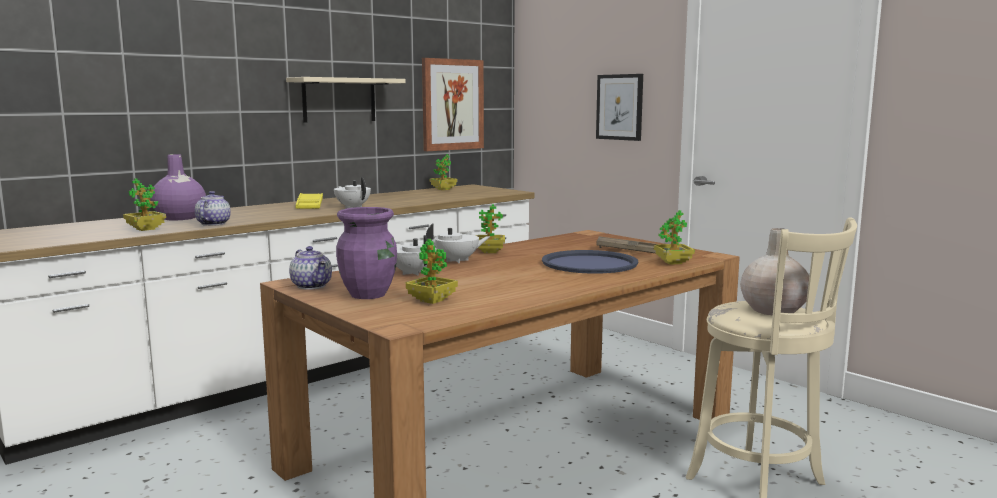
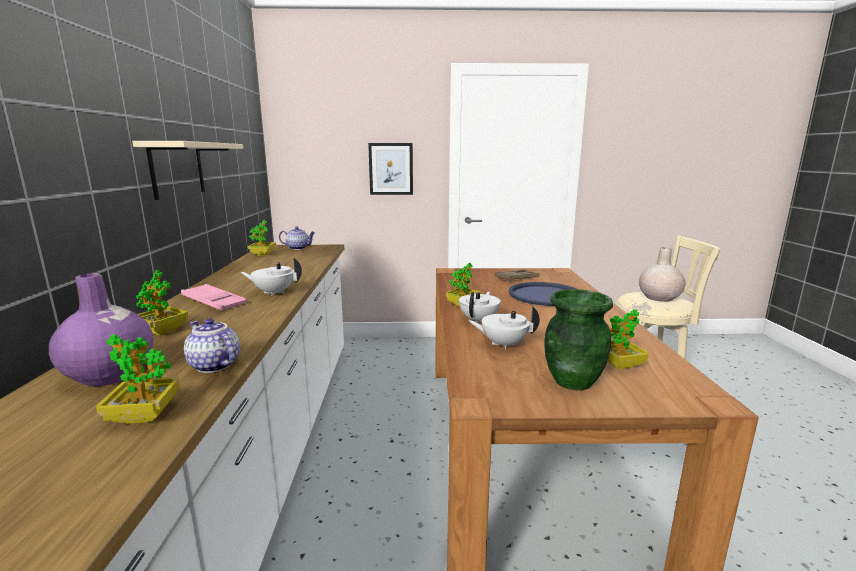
camera: 50 degrees left, 5 degrees up
teapot [289,246,332,290] -> teapot moved to [279,227,315,250]
yellow tray [296,193,323,209] -> pink tray [181,284,247,311]
purple vase [336,207,397,299] -> green vase [544,289,613,390]
picture [422,58,484,151] -> none
potted plant [654,210,695,265] -> potted plant moved to [136,270,188,336]

